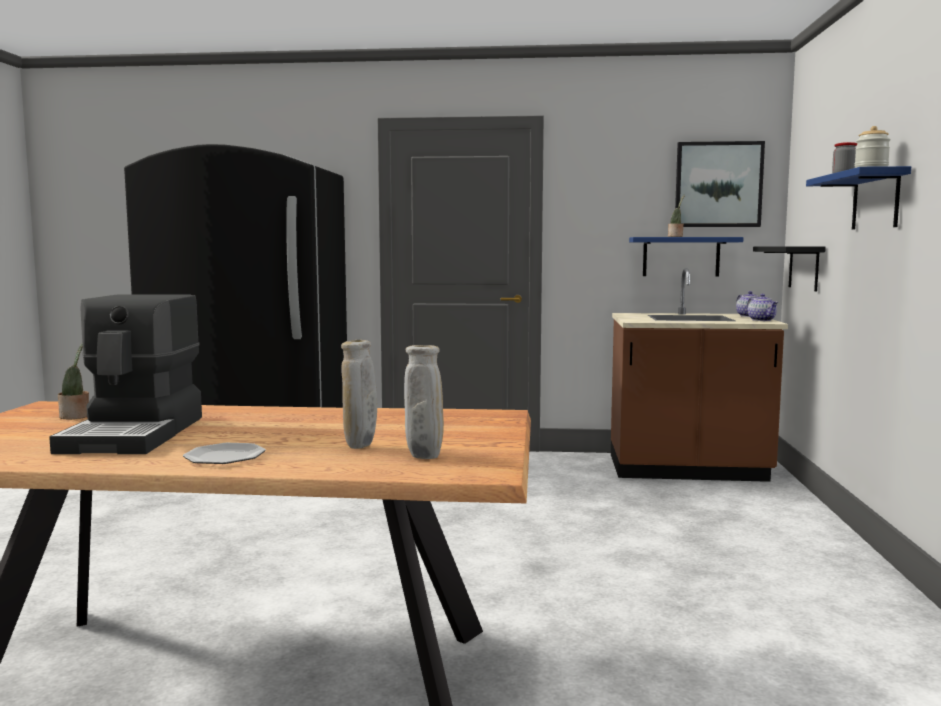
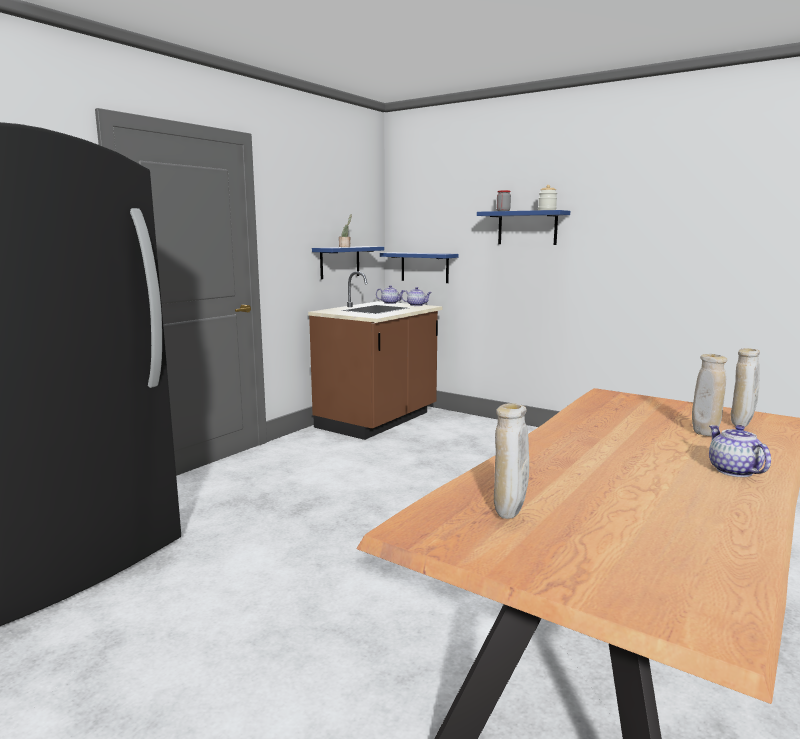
camera: 60 degrees left, 5 degrees up
coffee machine [49,294,202,454] -> none
potted plant [58,344,89,419] -> beige vase [494,403,529,519]
plate [183,443,266,464] -> teapot [709,425,771,477]
picture [675,141,765,227] -> none
black shelf [753,246,826,291] -> blue shelf [380,252,458,283]

